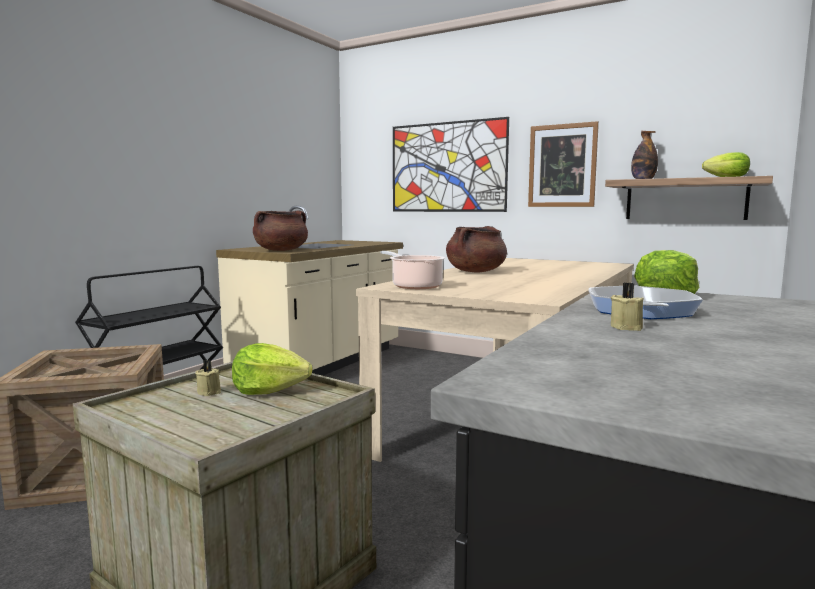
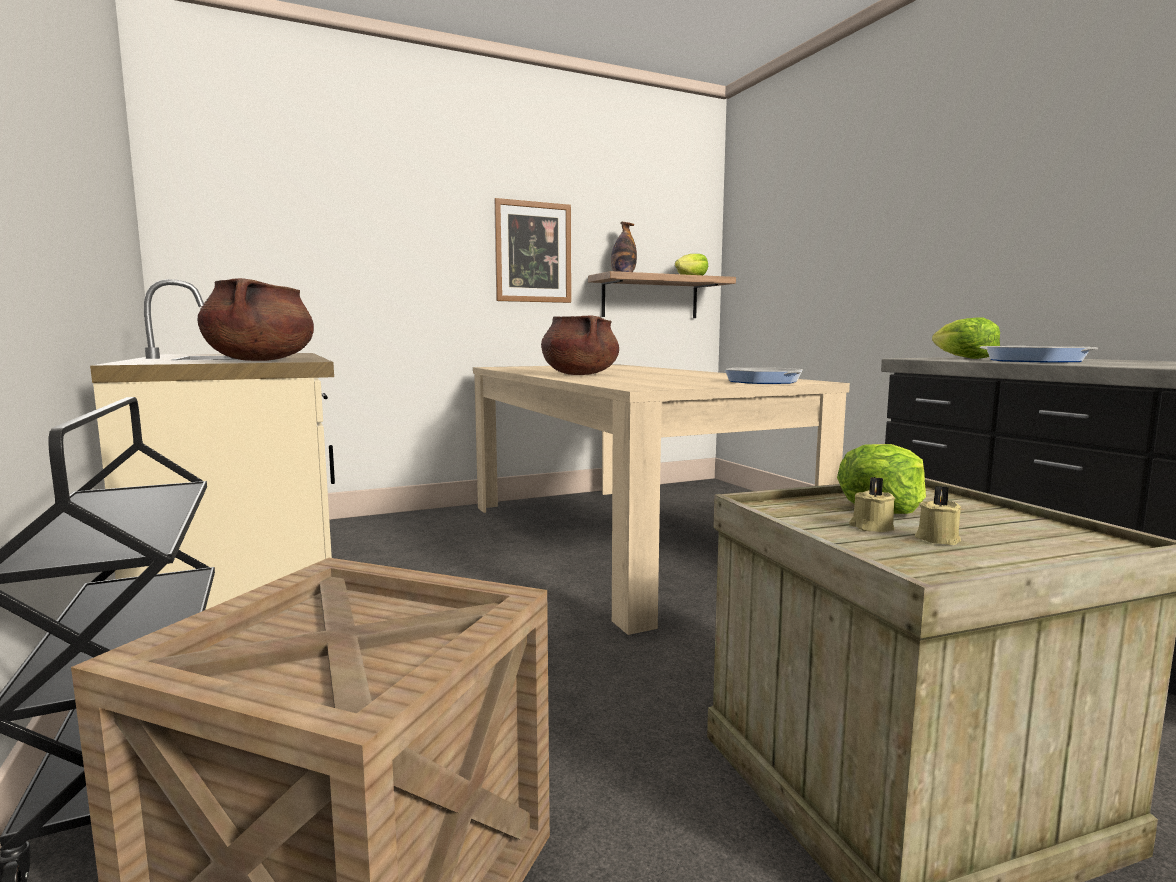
camera: 55 degrees left, 0 degrees up
cooking pot [381,251,445,289] -> none
picture [393,117,509,212] -> none
beige candle [611,282,644,331] -> beige candle moved to [915,486,961,545]
none -> frying pan [725,367,803,384]

